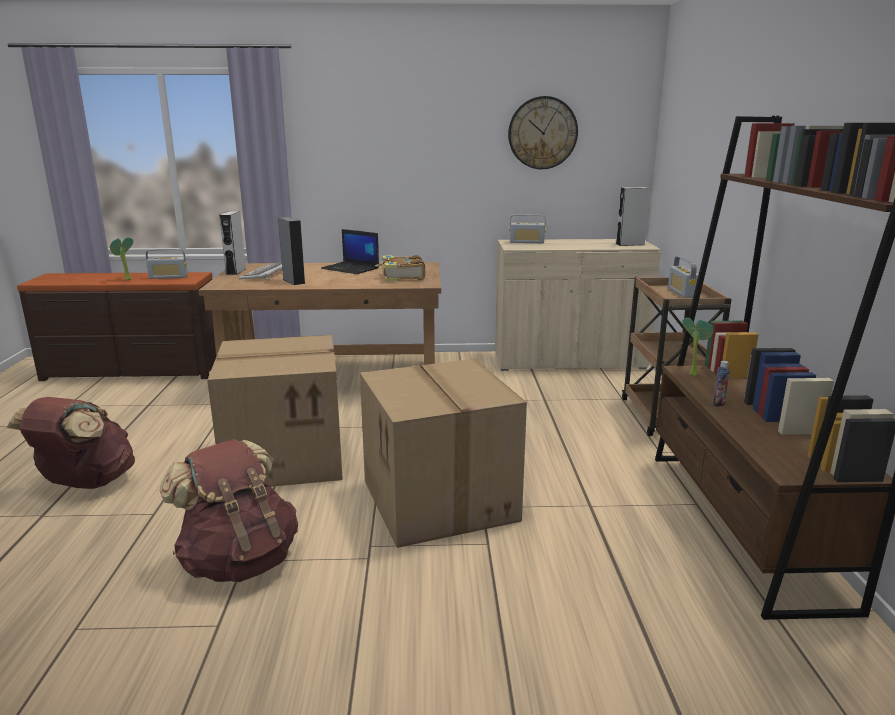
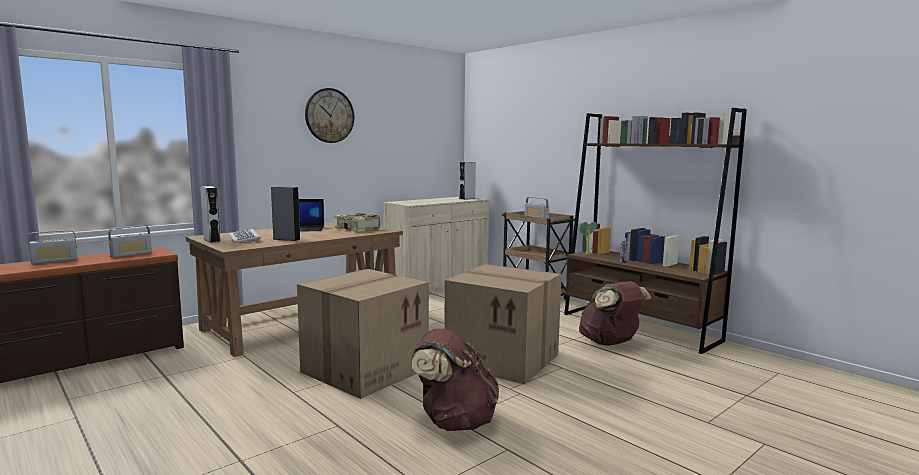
camera: 40 degrees left, 10 degrees down
brown backpack [6,397,135,489] -> brown backpack moved to [579,281,652,345]
potted plant [110,237,133,280] -> none
wall clock [508,96,578,169] -> wall clock moved to [305,88,354,143]
radio [509,214,546,243] -> radio moved to [28,230,77,264]

